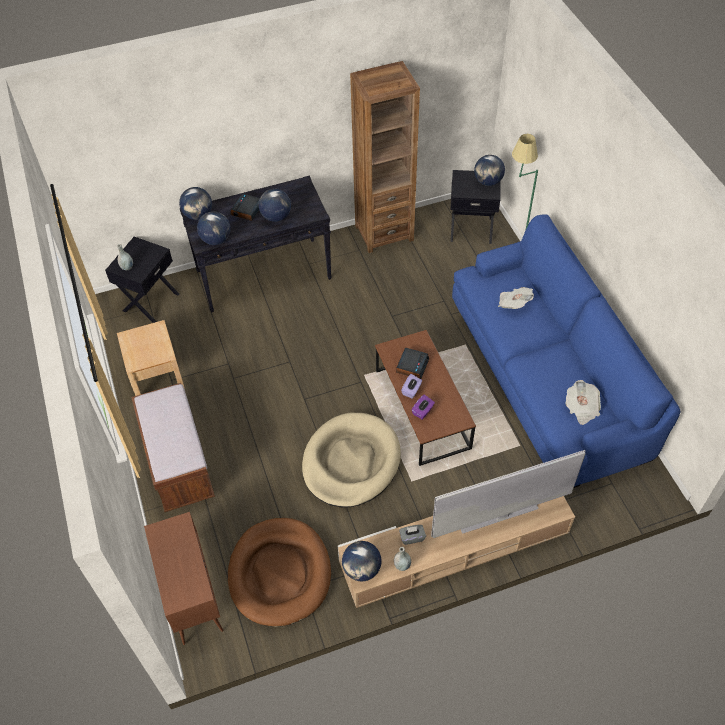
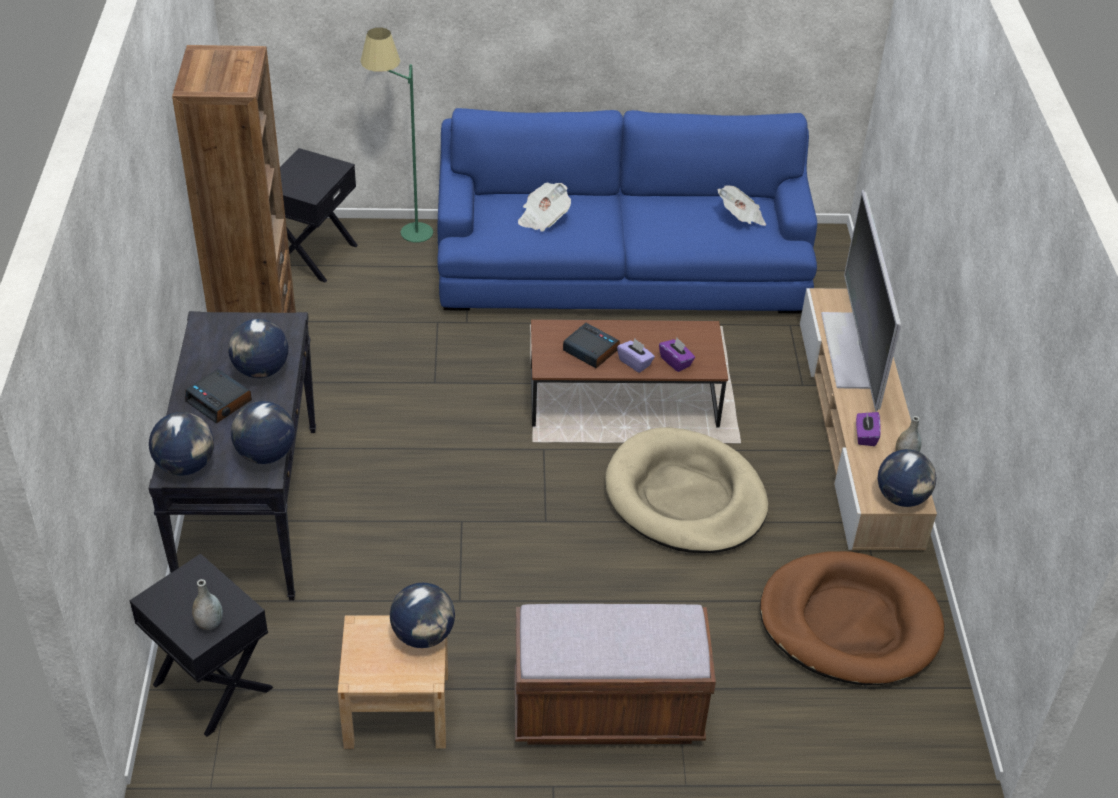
camera: 75 degrees left, 10 degrees down
brown cabinet [144,512,224,645] -> none
grey tissue box [399,525,426,545] -> purple tissue box [856,412,881,446]
globe [474,155,505,186] -> globe moved to [390,583,455,648]

